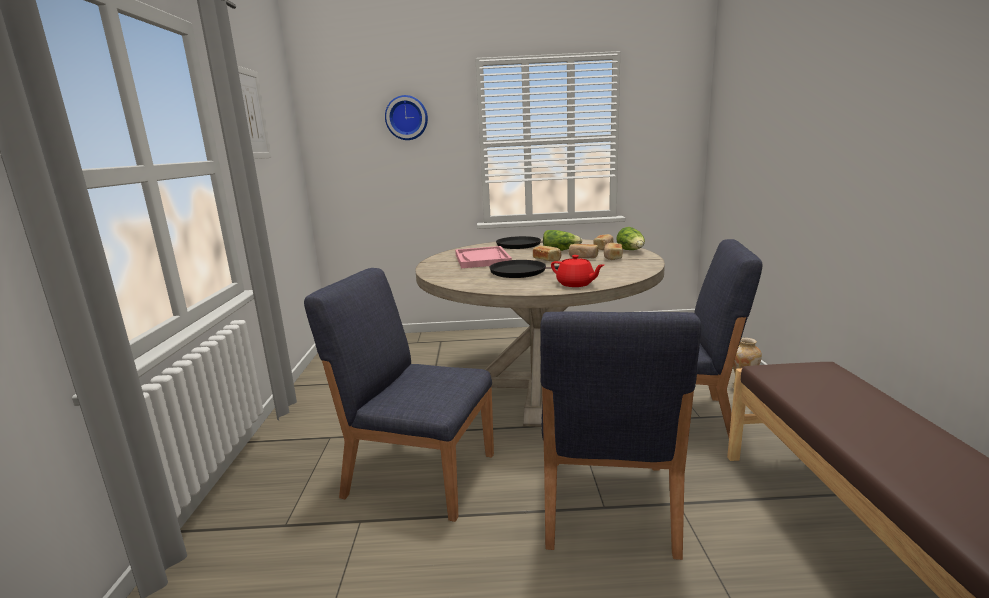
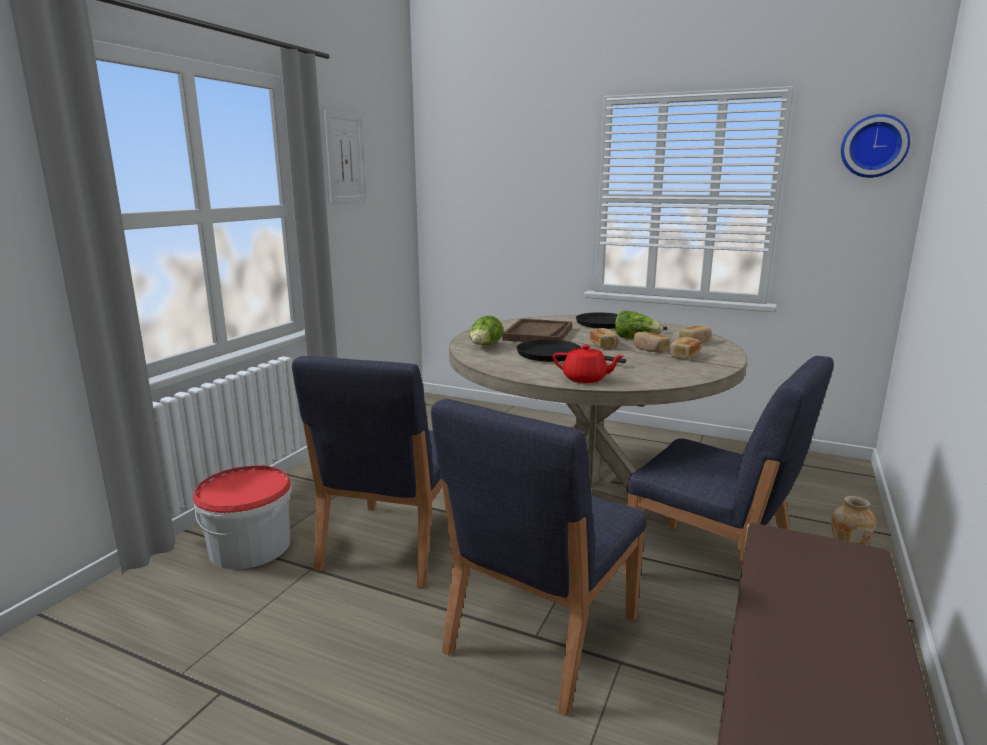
camera: 25 degrees right, 0 degrees up
blue chair [304,268,494,522] -> blue chair turned 120 degrees counterclockwise [292,356,442,588]
wall clock [385,95,428,140] -> wall clock moved to [841,114,910,178]
pink tray [455,246,512,268] -> brown tray [502,318,572,342]
red teapot [551,255,604,287] -> red teapot turned 45 degrees counterclockwise [553,345,624,383]
lettuce [616,227,645,250] -> lettuce moved to [469,315,503,345]
none -> bucket [193,465,292,569]

